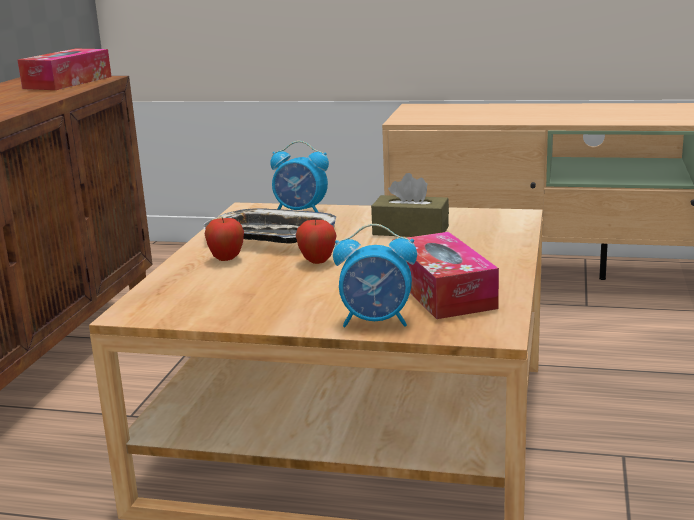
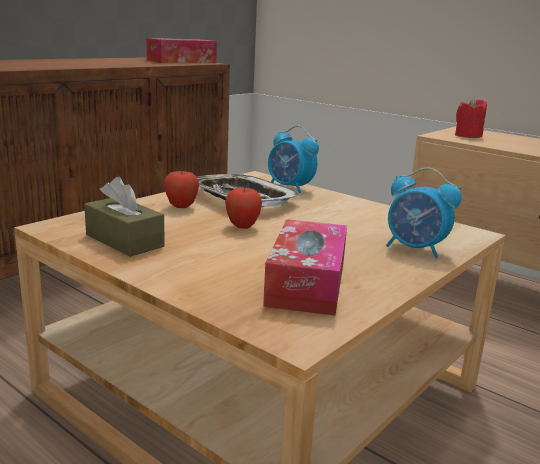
camera: 25 degrees right, 0 degrees up
alarm clock [333,224,417,327] -> alarm clock moved to [386,167,462,258]
brown tissue box [371,173,449,237] -> brown tissue box moved to [84,177,165,257]
none -> red candle [455,97,487,138]

